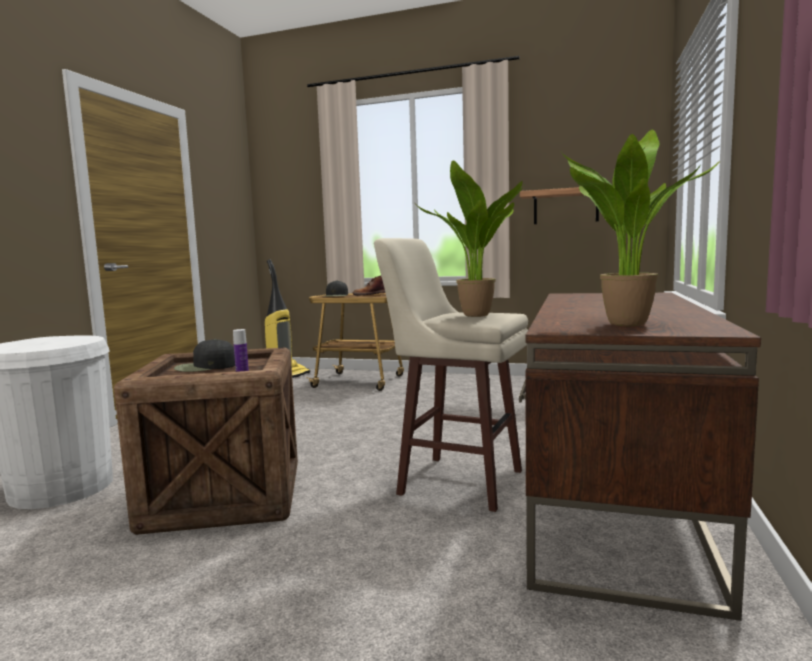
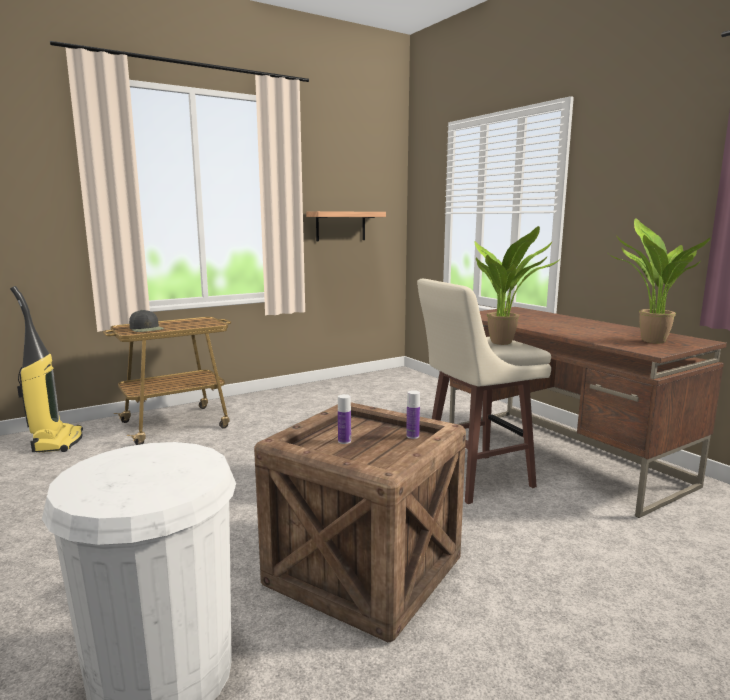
camera: 50 degrees left, 5 degrees up
black cap [174,339,235,372] -> bottle [338,394,351,444]
brown boot [352,276,385,296] -> none

